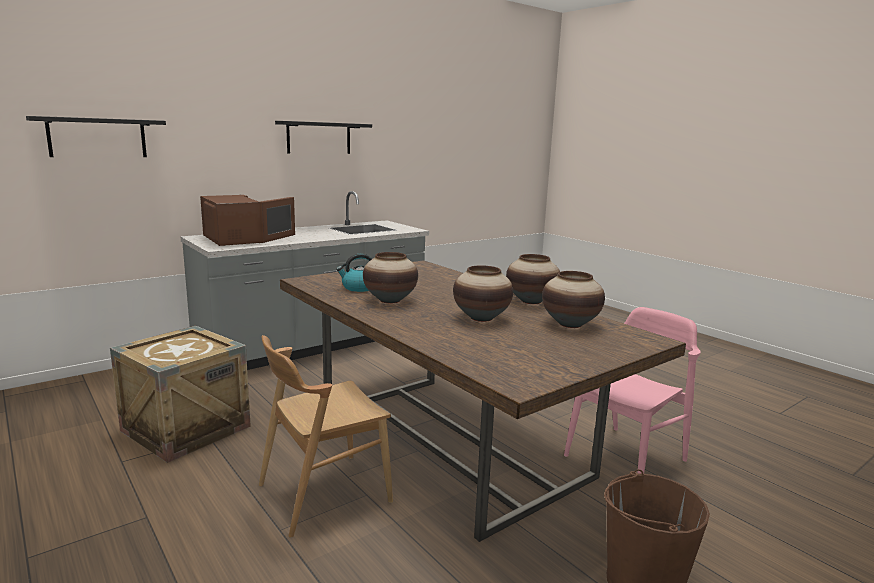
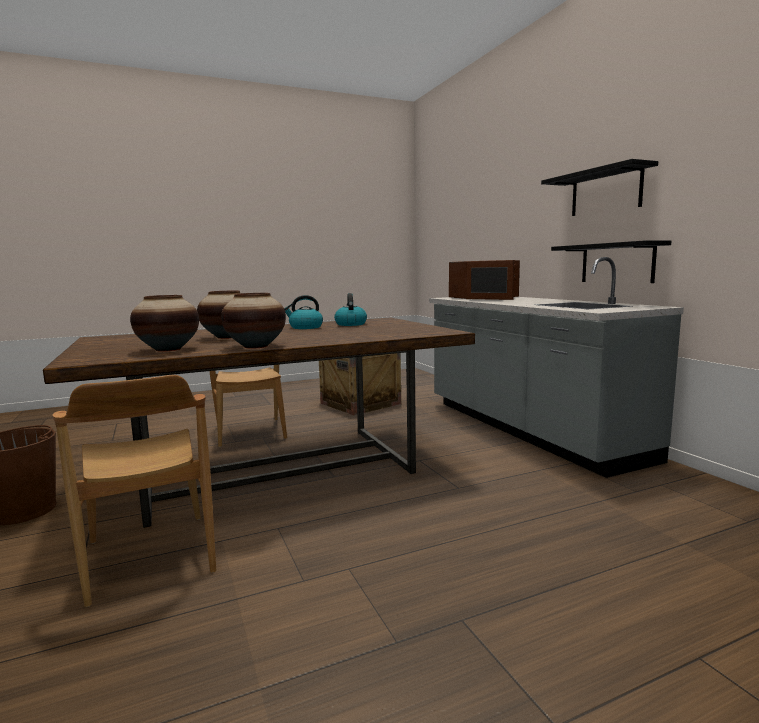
camera: 105 degrees right, 5 degrees down
black shelf [26,116,166,157] -> black shelf moved to [551,240,671,283]
vase [363,252,418,303] -> kettle [284,295,323,329]
pink chair [564,307,701,474] -> brown chair [52,375,216,607]

